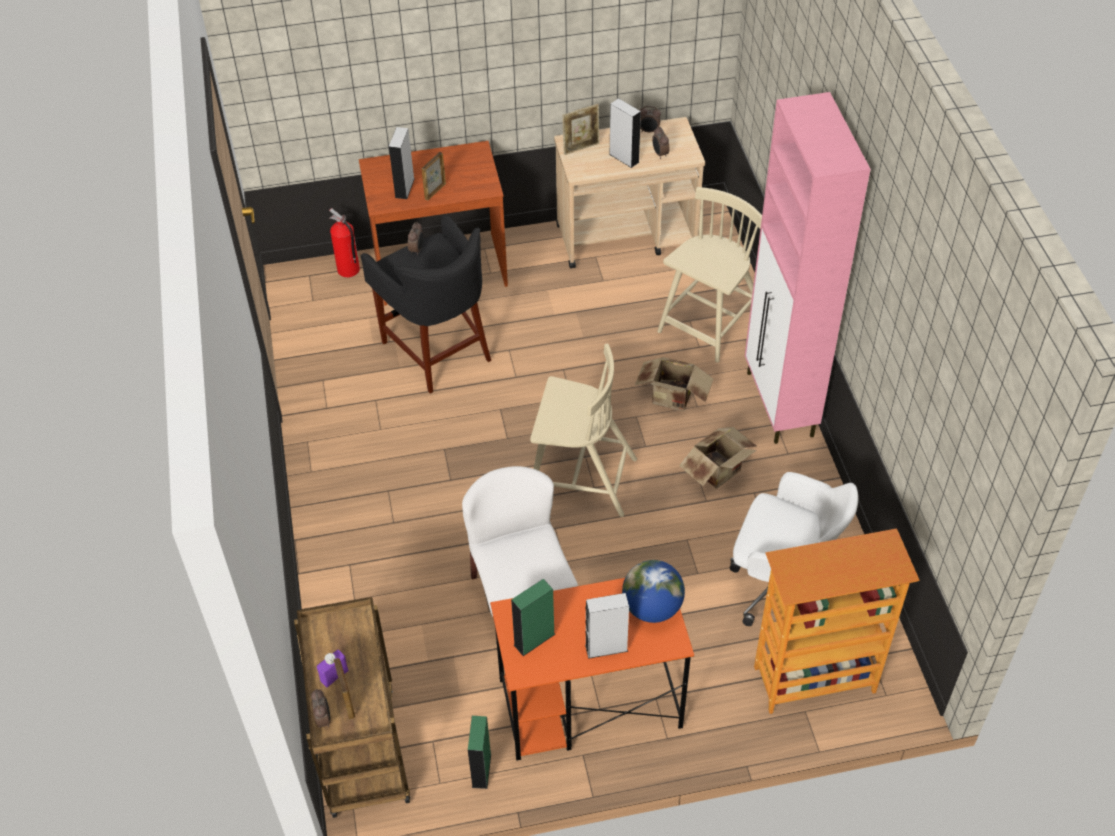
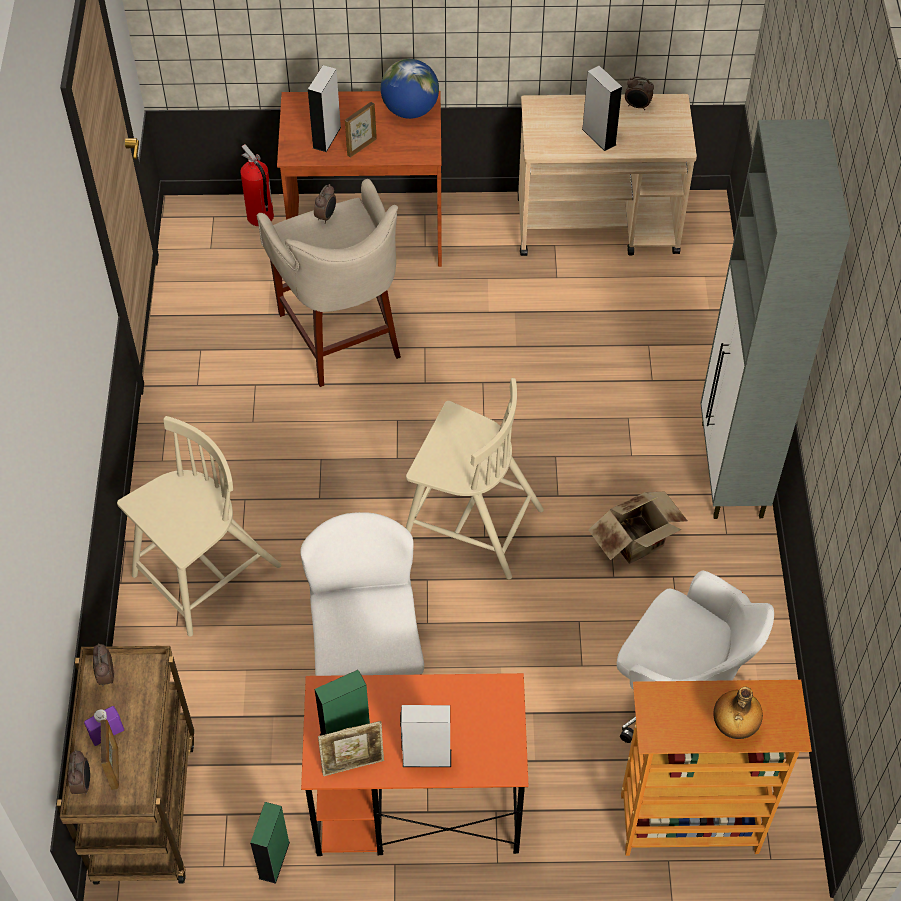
camera: 10 degrees right, 5 degrees up
black stool [360,215,491,394] -> beige stool [257,179,401,387]
picture frame [562,104,599,155] -> picture frame moved to [318,721,384,776]
globe [622,560,685,623] -> globe moved to [381,59,439,119]
cardboard box [635,357,713,411] -> none
alarm clock [652,127,670,159] -> alarm clock moved to [93,643,114,686]
beige chair [657,187,762,363] -> beige chair moved to [117,416,281,637]
pink cabinet [745,92,871,444] -> grey cabinet [700,119,851,519]
none -> bottle [713,687,763,739]

